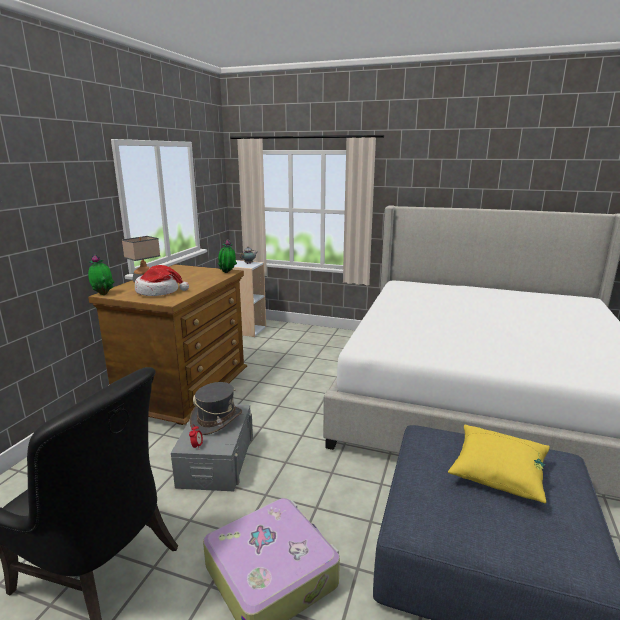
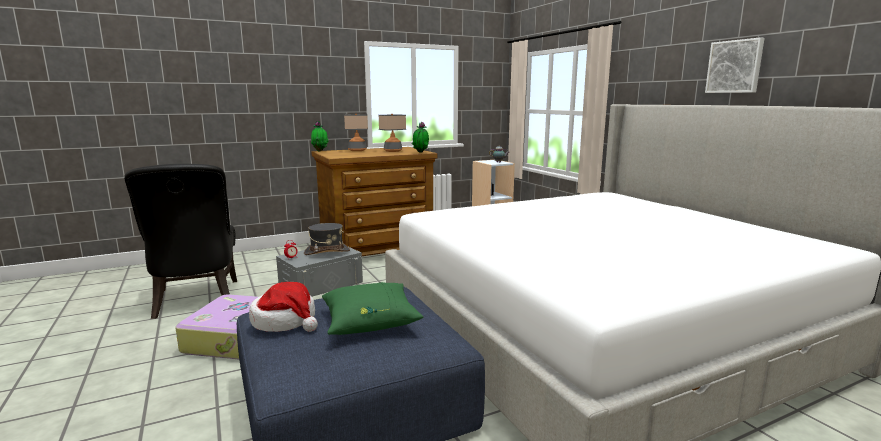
camera: 45 degrees right, 5 degrees down
hat [135,265,189,296] -> hat moved to [249,282,318,332]
yellow pillow [448,425,550,503] -> green pillow [322,282,423,335]
none -> table lamp [378,114,406,152]
none -> picture [705,37,764,93]

